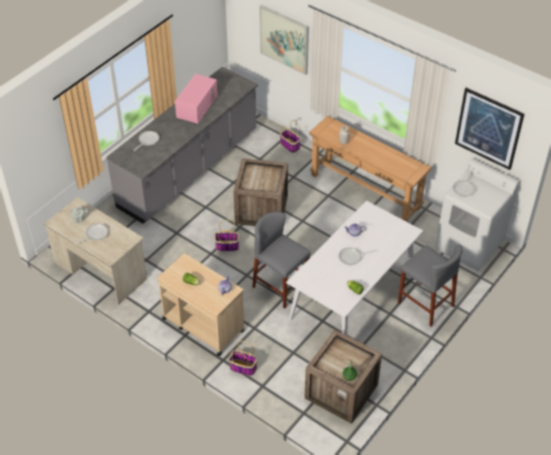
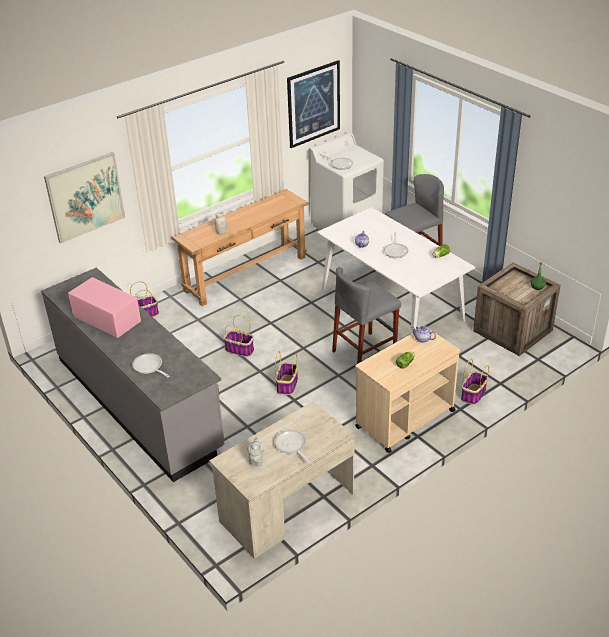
camera: 75 degrees left, 10 degrees down
crate [234,158,288,226] -> basket [224,315,254,357]

